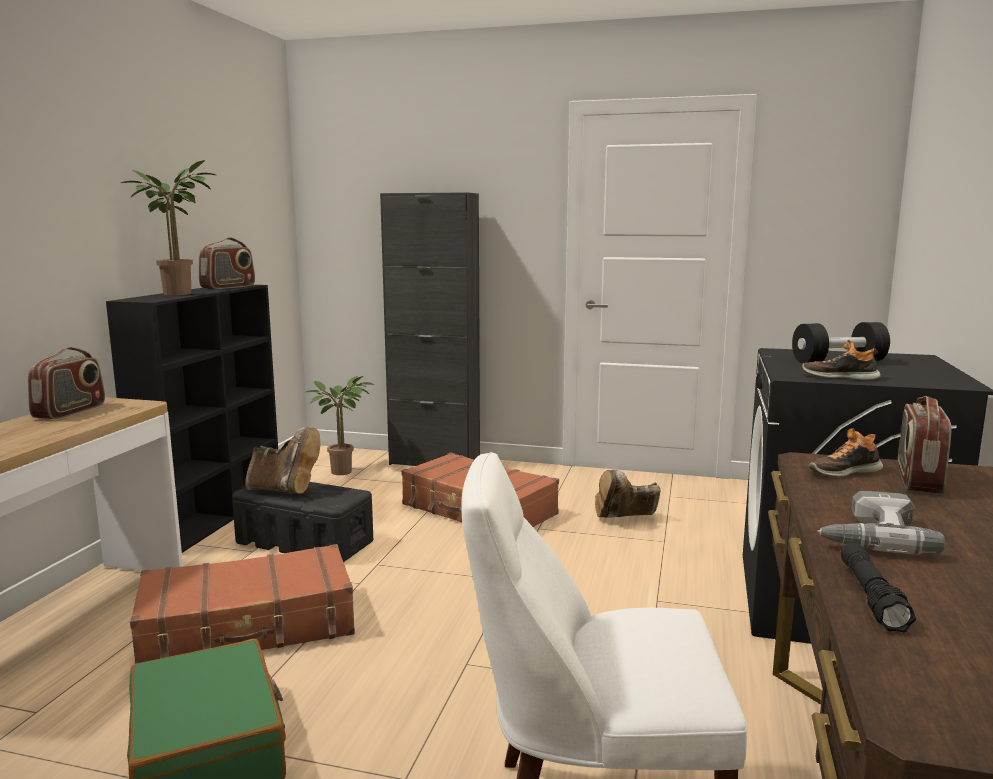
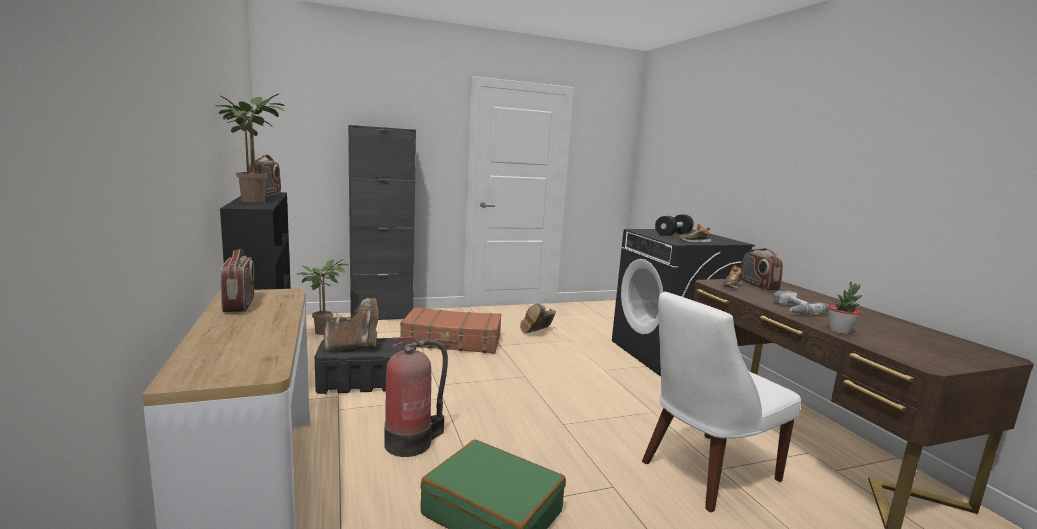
camera: 35 degrees left, 0 degrees up
brown suitcase [130,544,355,664] -> fire extinguisher [384,336,448,457]
black flashlight [841,543,916,632] -> potted plant [829,282,863,334]

